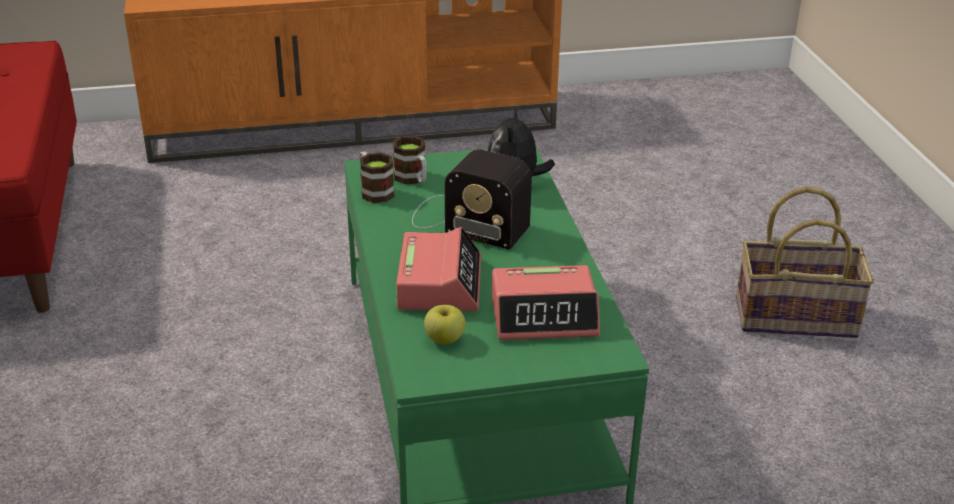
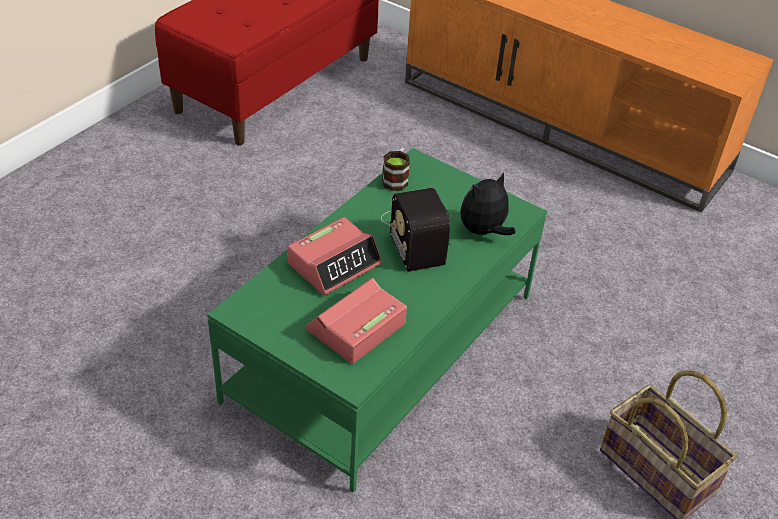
camera: 45 degrees right, 10 degrees up
mug [393,136,427,184] -> none
apple [424,305,465,344] -> none
alarm clock [492,265,600,340] -> alarm clock turned 90 degrees clockwise [306,278,407,364]

